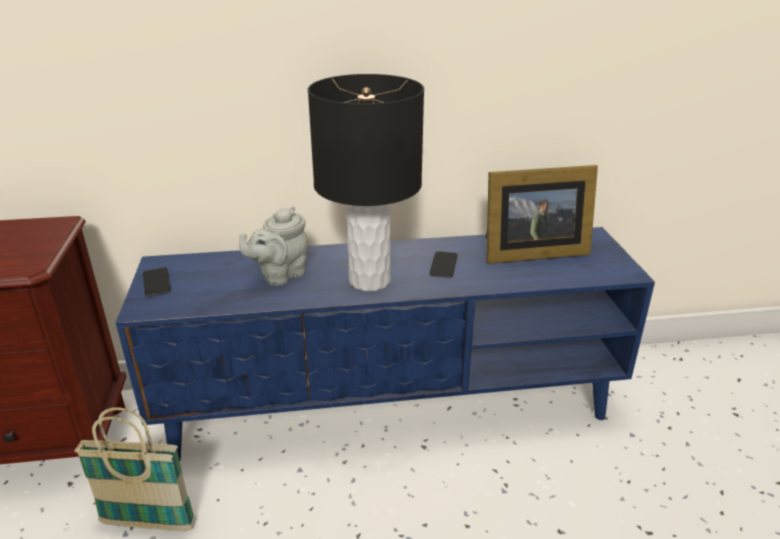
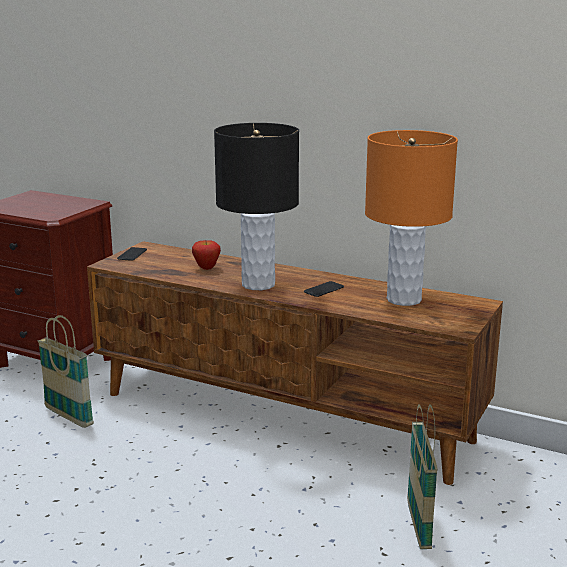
camera: 35 degrees right, 10 degrees down
blue tv stand [116,227,655,461] -> brown tv stand [87,241,503,485]
grey teapot [239,206,308,286] -> apple [192,240,221,270]
picture frame [486,165,598,264] -> orange table lamp [365,130,458,306]
none -> basket [407,404,438,549]

